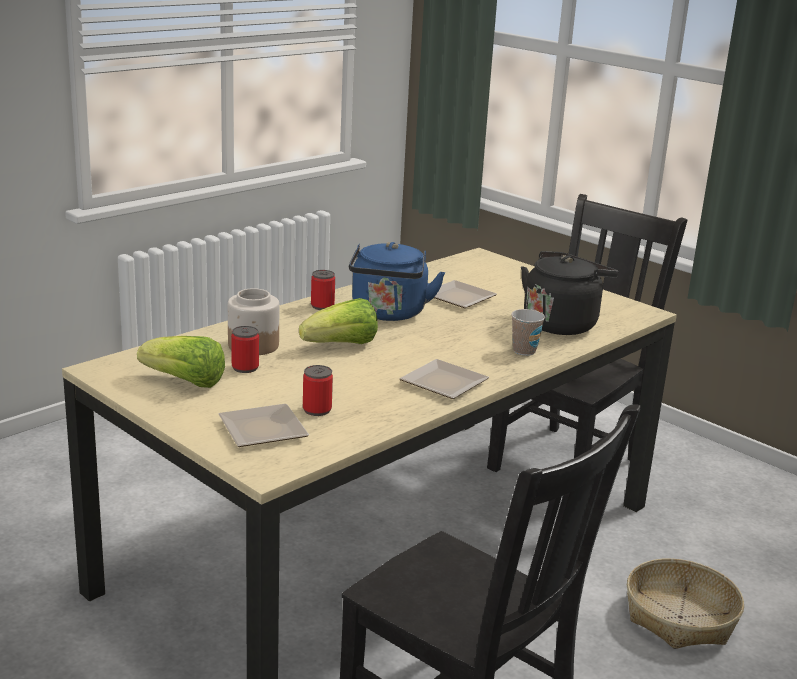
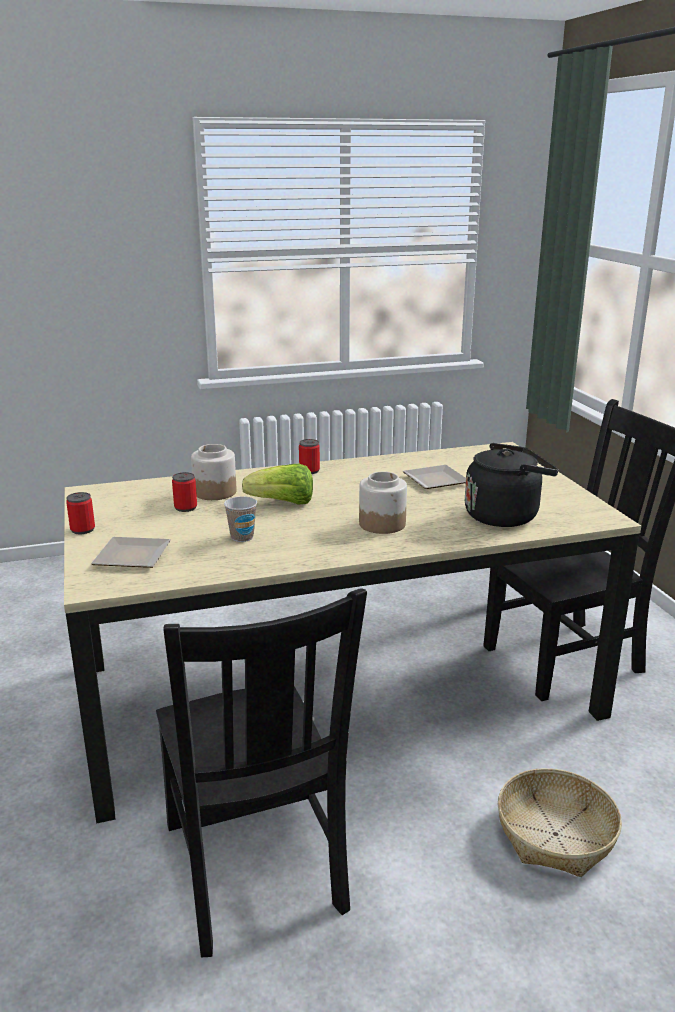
camera: 30 degrees right, 0 degrees up
lettuce [137,336,225,388] -> none
can [303,365,333,416] -> can moved to [66,492,95,534]
blue kettle [349,242,445,321] -> none
plate [399,359,489,399] -> none
cup [511,309,545,356] -> cup moved to [224,496,257,542]
none -> jar [359,472,407,534]

